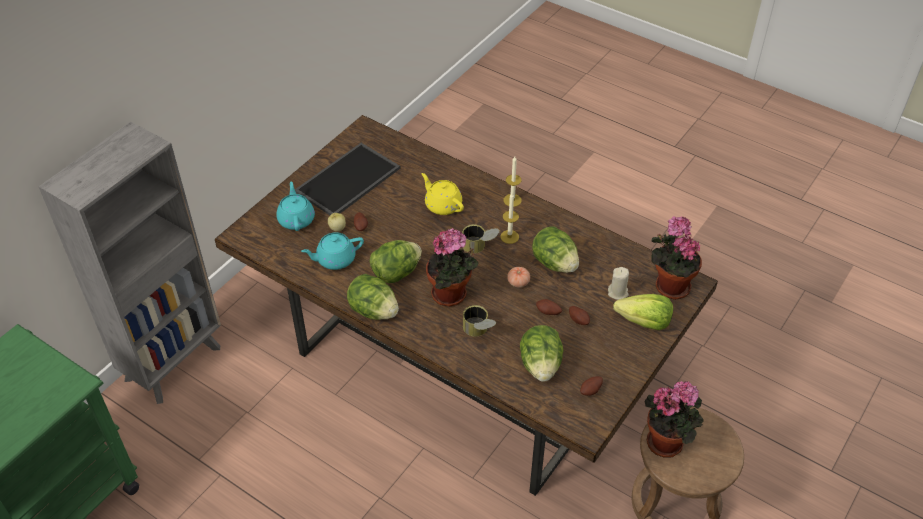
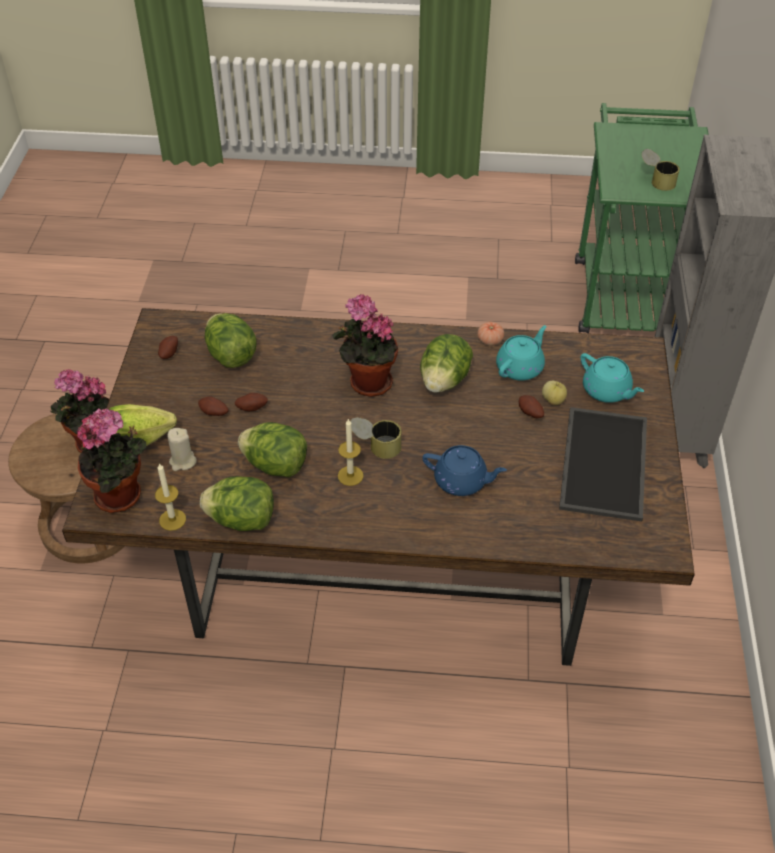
camera: 150 degrees right, 0 degrees up
lettuce [347,274,399,320] -> lettuce moved to [200,476,274,531]
yellow teapot [422,173,464,215] -> blue teapot [422,445,507,496]
can [463,305,496,337] -> can moved to [642,149,680,191]
candle [503,156,522,207] -> candle moved to [155,463,186,531]
tomato [507,267,530,288] -> tomato moved to [477,322,504,346]

